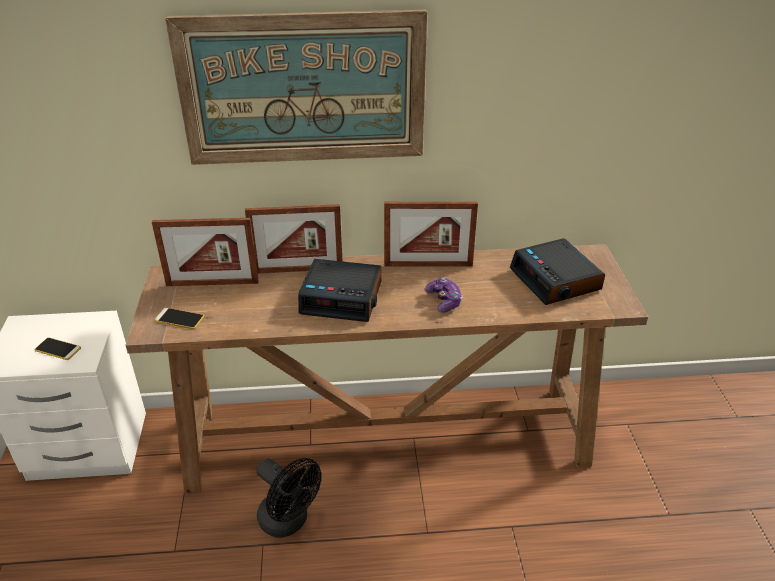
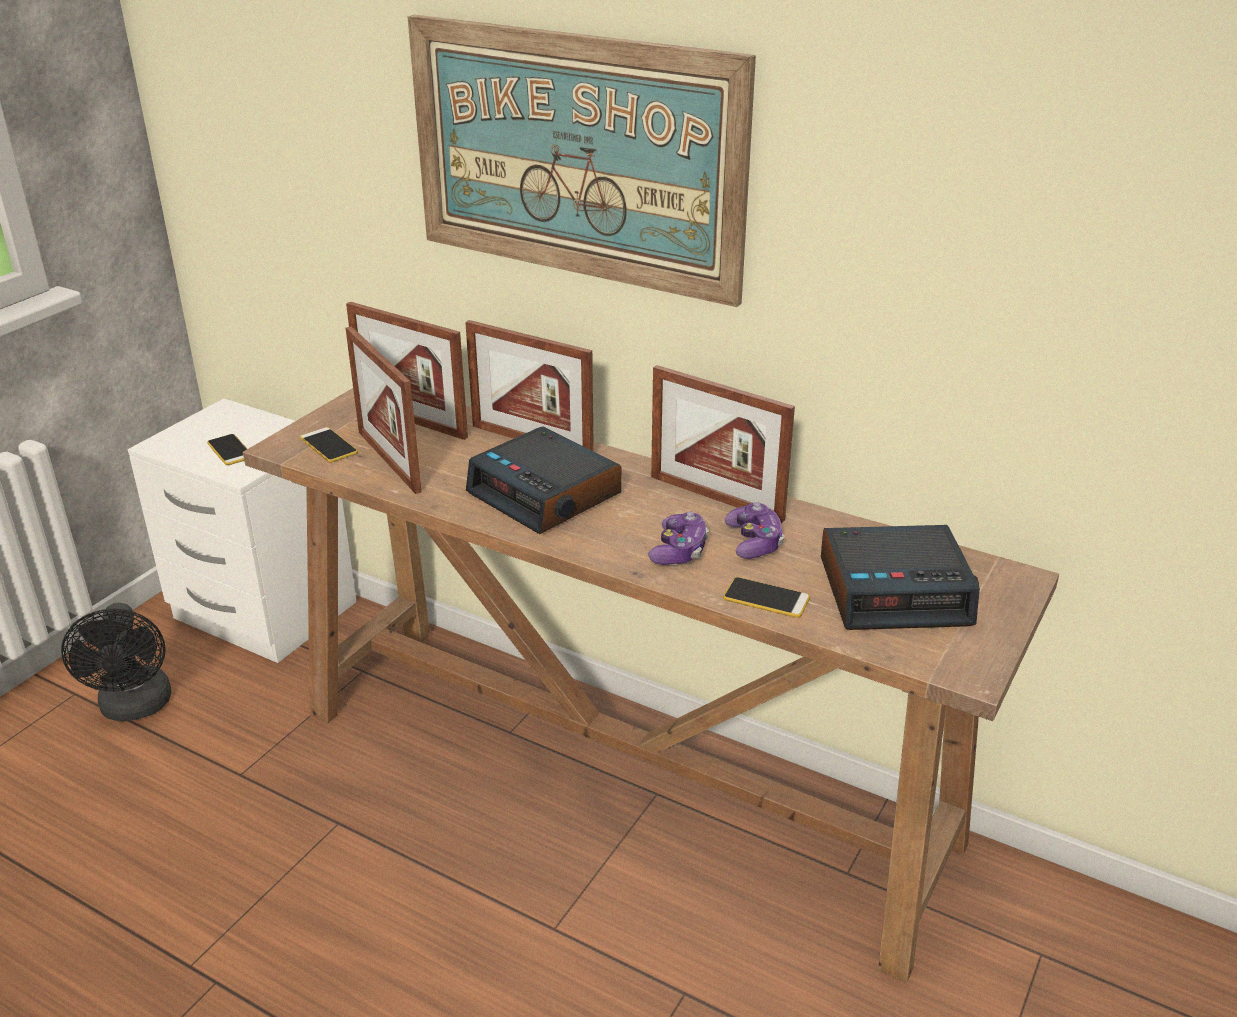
camera: 35 degrees right, 5 degrees down
black fan [257,458,321,538] -> black fan moved to [61,603,171,721]
alarm clock [510,239,605,305] -> alarm clock turned 105 degrees counterclockwise [821,525,980,630]
none -> picture frame [346,326,421,494]
none -> phone [723,577,810,618]
none -> game controller [725,502,784,559]

